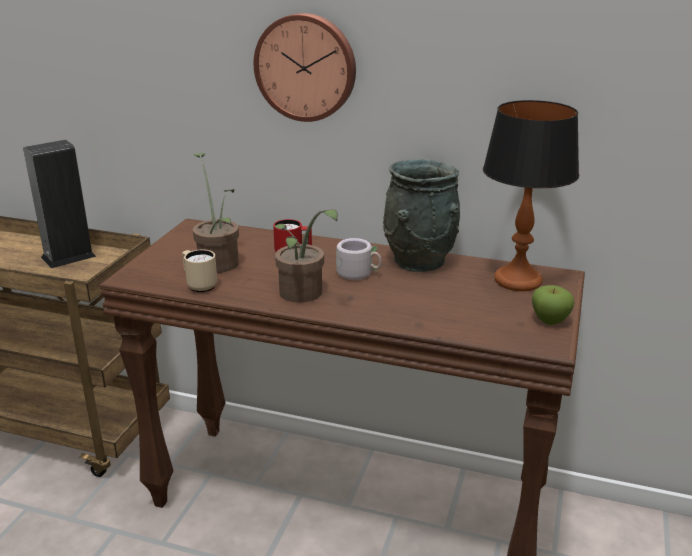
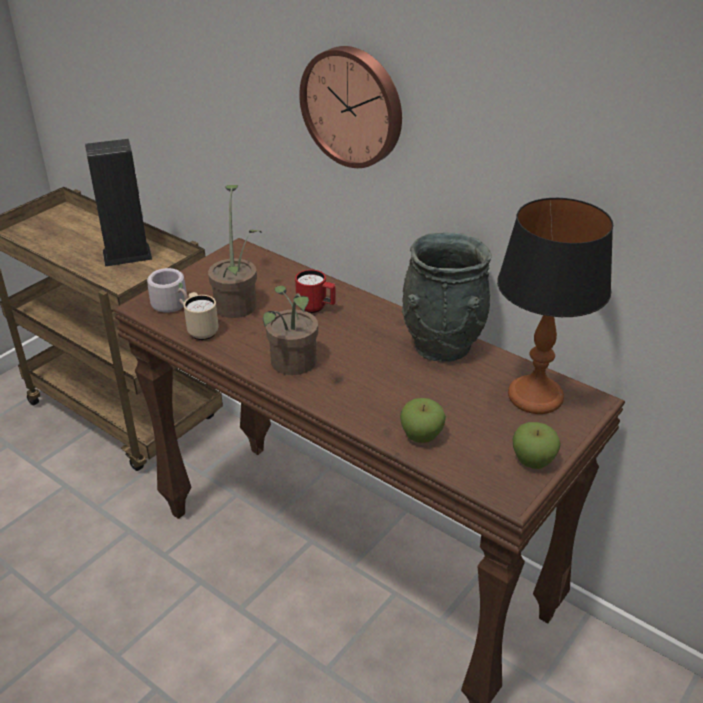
camera: 20 degrees right, 10 degrees up
grey mug [336,238,382,280] -> grey mug moved to [147,268,188,313]
none -> apple [400,398,446,443]

